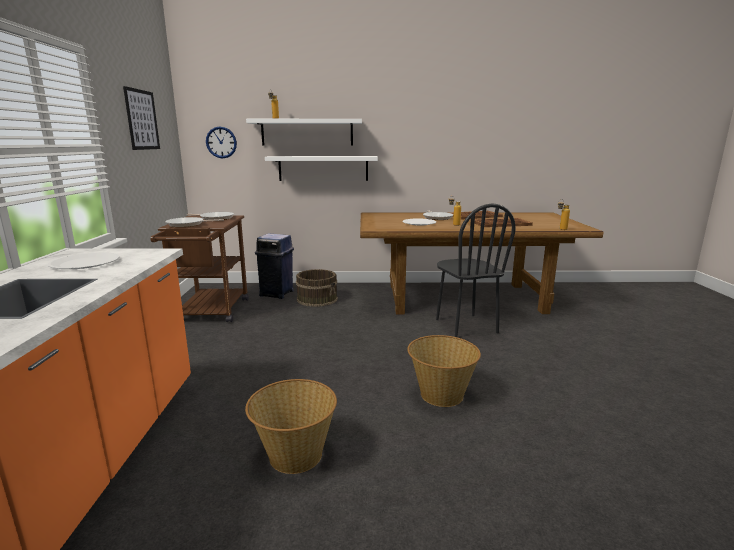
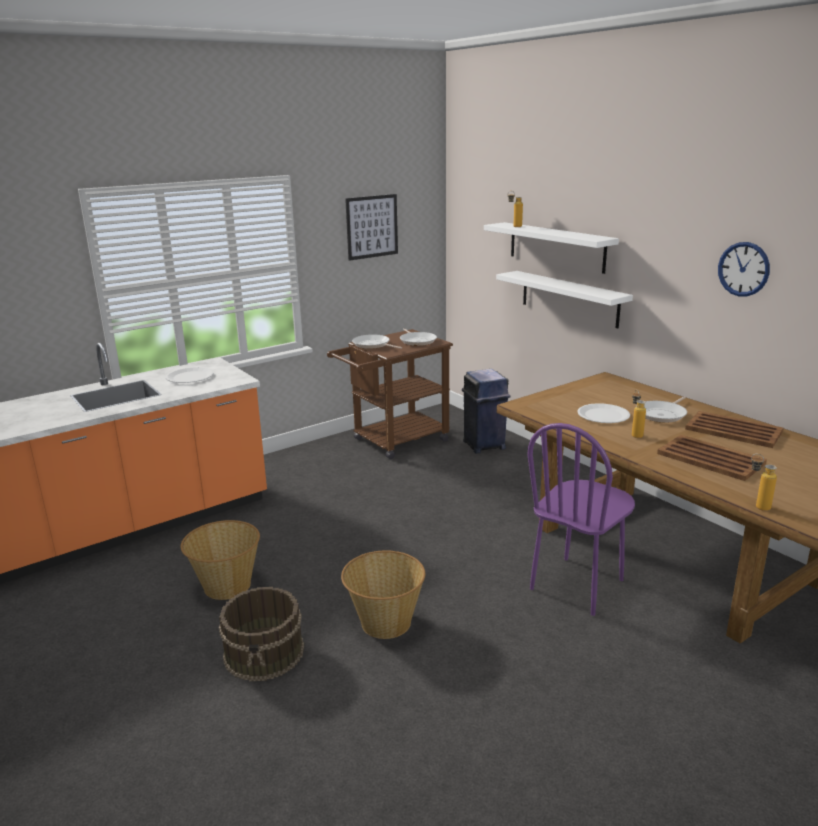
camera: 55 degrees right, 5 degrees up
wall clock [206,126,237,158] -> wall clock moved to [718,242,770,297]
brown bucket [296,269,338,307] -> brown bucket moved to [219,587,304,681]
black chair [436,204,516,337] -> purple chair [527,423,635,616]

